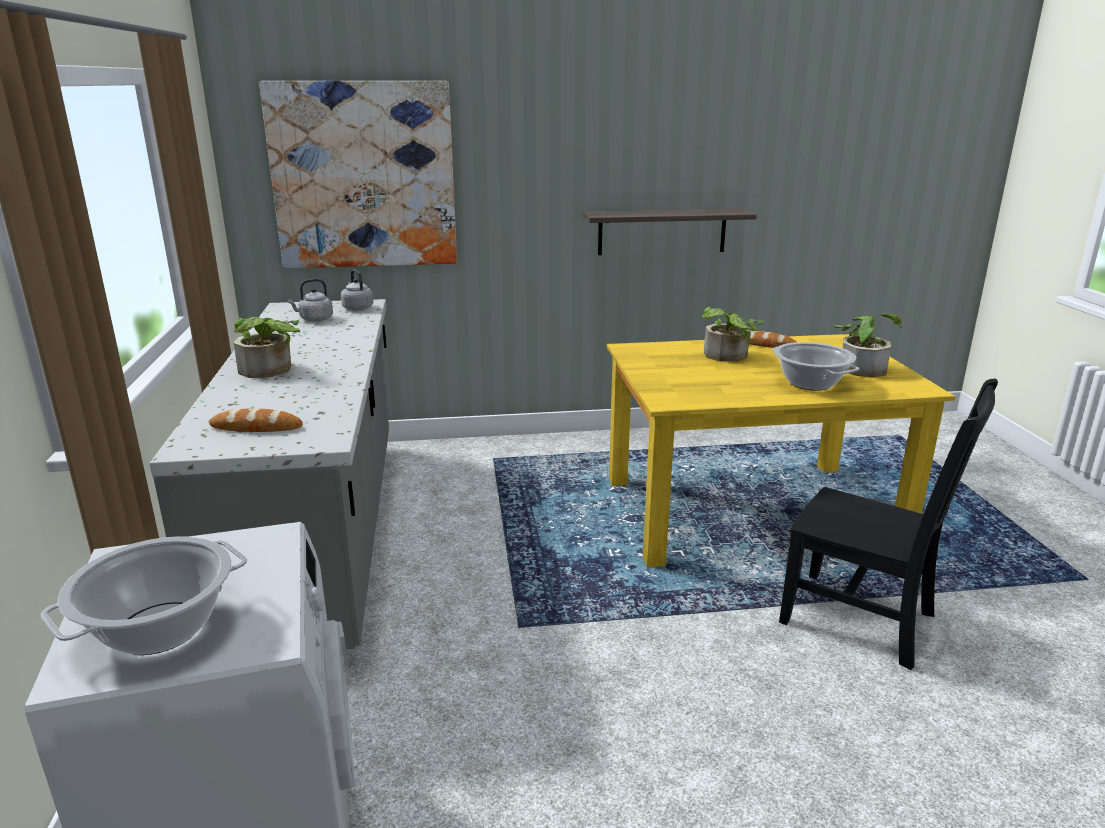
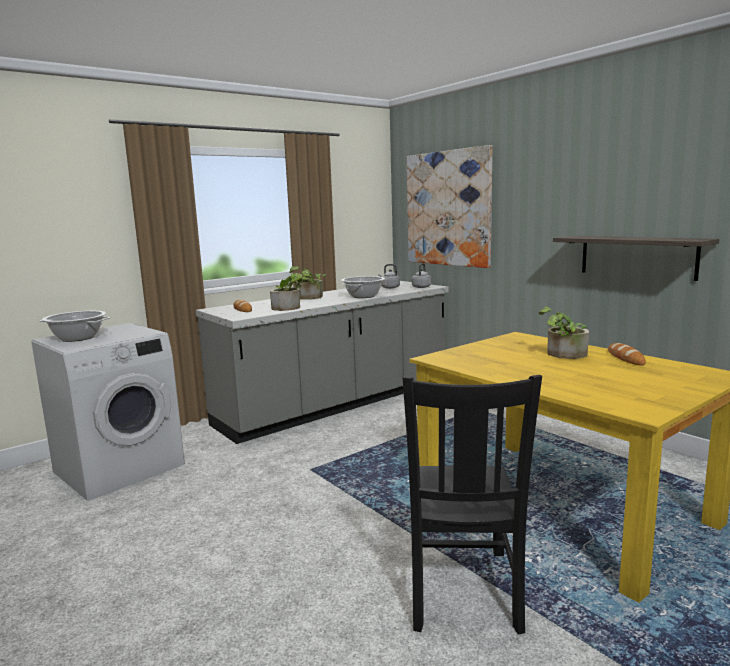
camera: 60 degrees right, 10 degrees down
cooking pot [772,342,859,391] -> cooking pot moved to [341,276,385,298]
potted plant [833,313,901,377] -> potted plant moved to [270,273,310,311]

